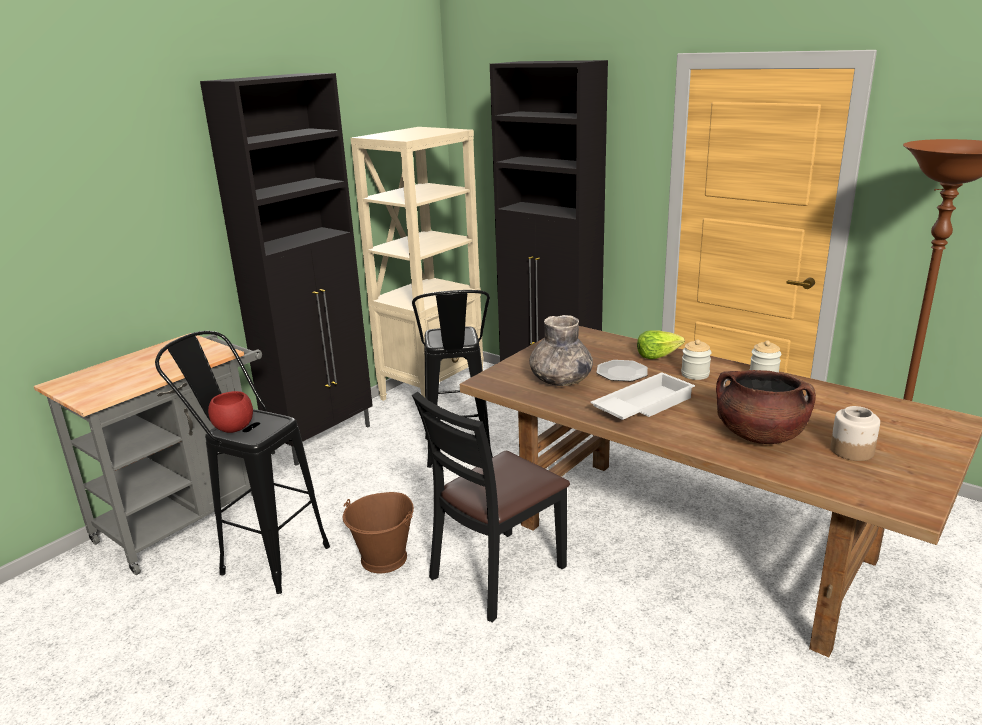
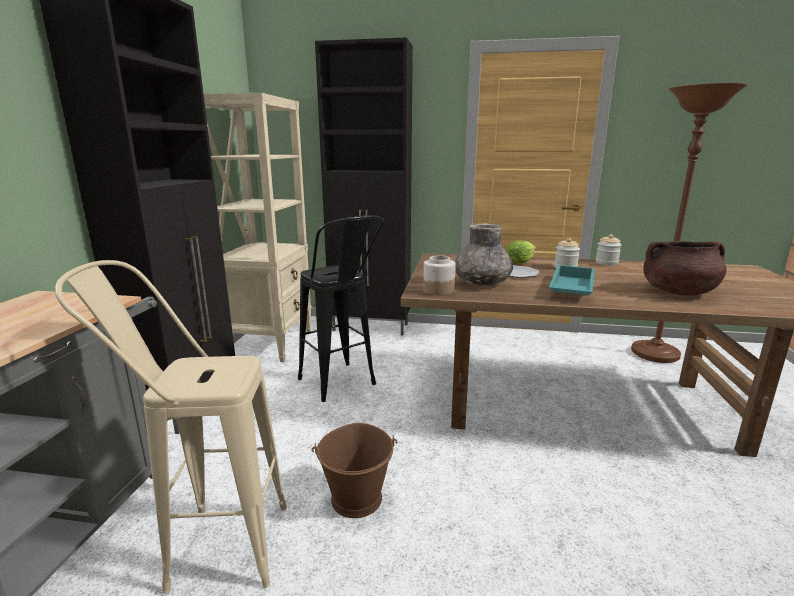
camera: 30 degrees left, 5 degrees down
black stool [155,331,330,594] -> beige stool [55,260,287,594]
red bowl [208,391,253,433] -> none
black chair [412,392,570,623] -> none
white tray [590,372,695,420] -> turquoise tray [549,265,595,295]
jar [830,406,880,461] -> jar moved to [423,255,456,296]

